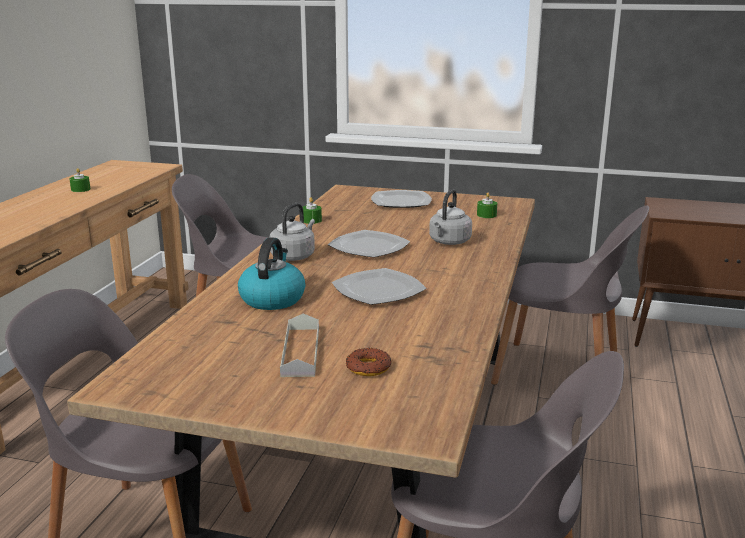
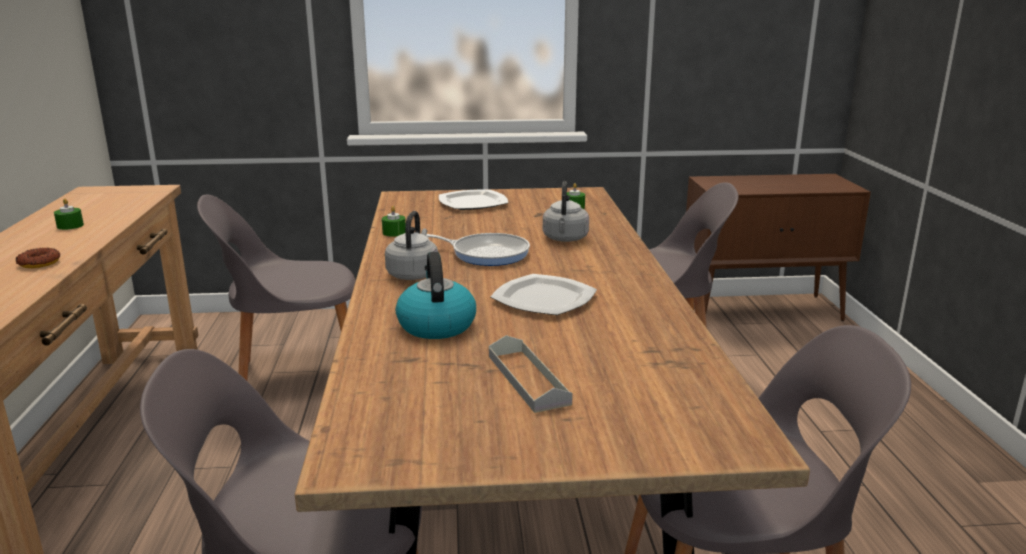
camera: 20 degrees left, 0 degrees up
plate [328,230,410,258] -> frying pan [426,233,530,266]
donut [346,348,391,376] -> donut moved to [16,248,60,268]

